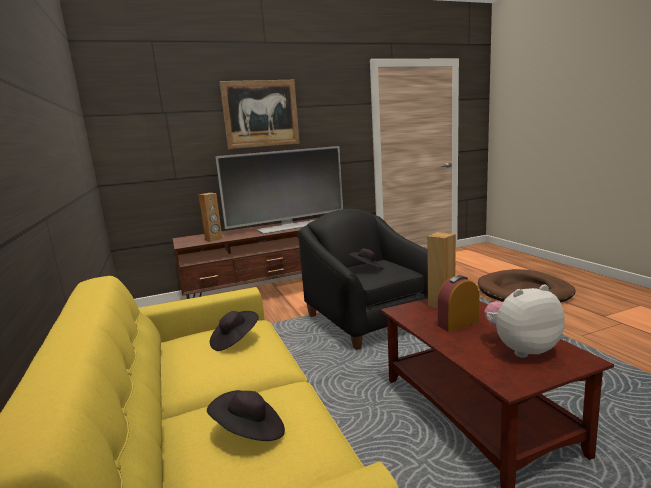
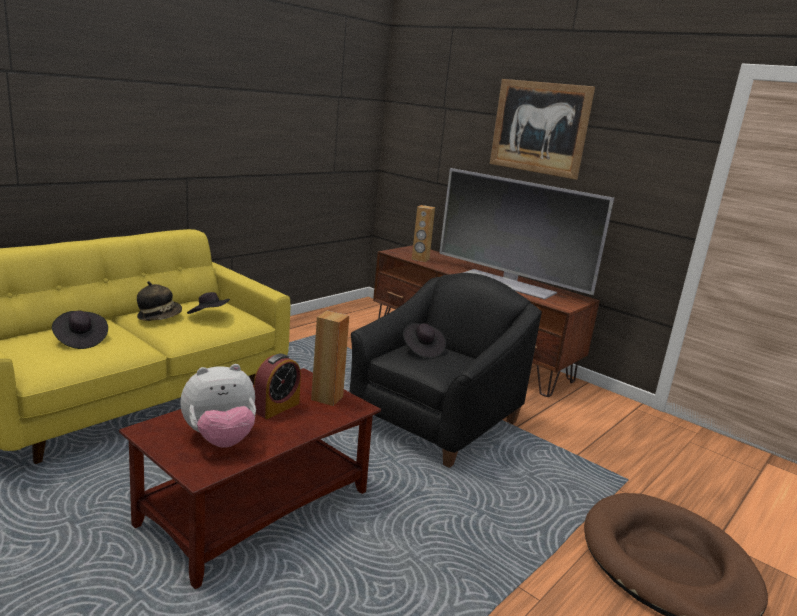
camera: 60 degrees right, 5 degrees up
alarm clock [438,275,479,332] -> alarm clock turned 90 degrees clockwise [254,354,301,419]
plush toy [484,285,565,358] -> plush toy turned 105 degrees clockwise [180,364,256,448]
none -> hat [137,281,182,321]

